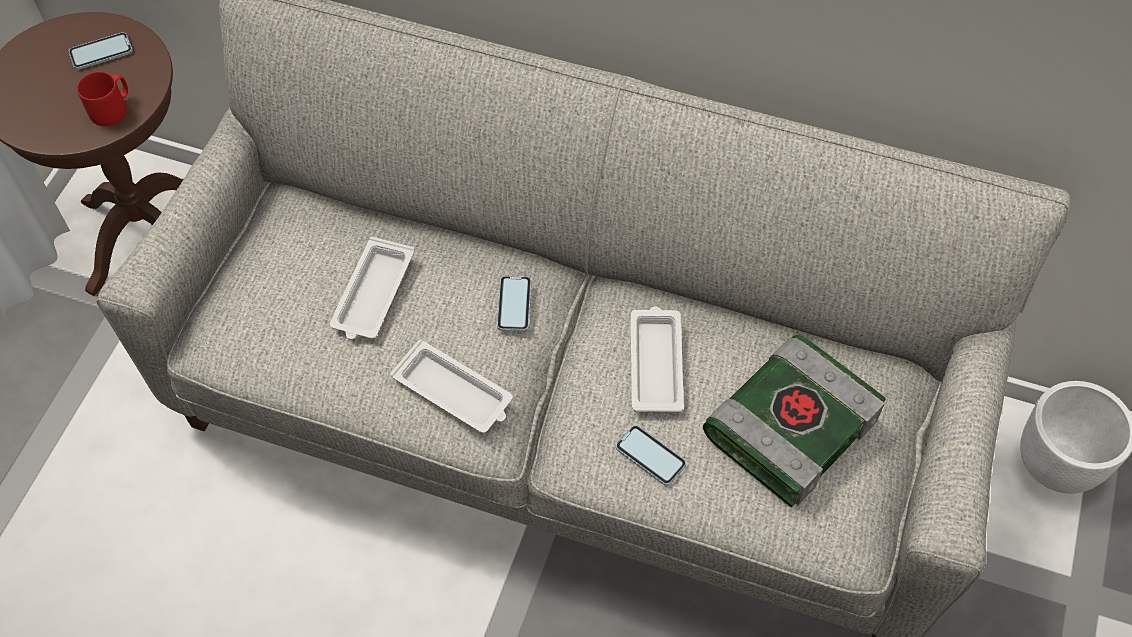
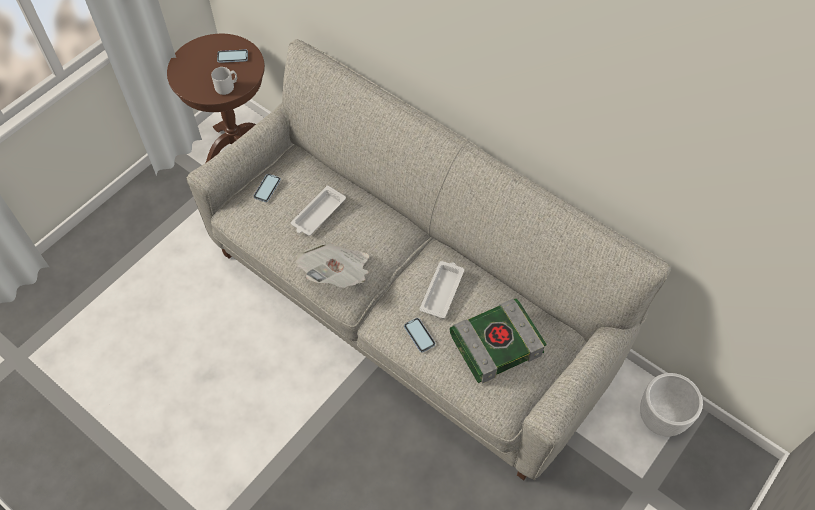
camera: 20 degrees right, 0 degrees up
red mug [77,72,128,126] -> grey mug [211,67,237,95]
white tray [391,339,513,433] -> newspaper [296,242,369,288]
phone [497,276,531,331] -> phone moved to [254,174,281,202]

